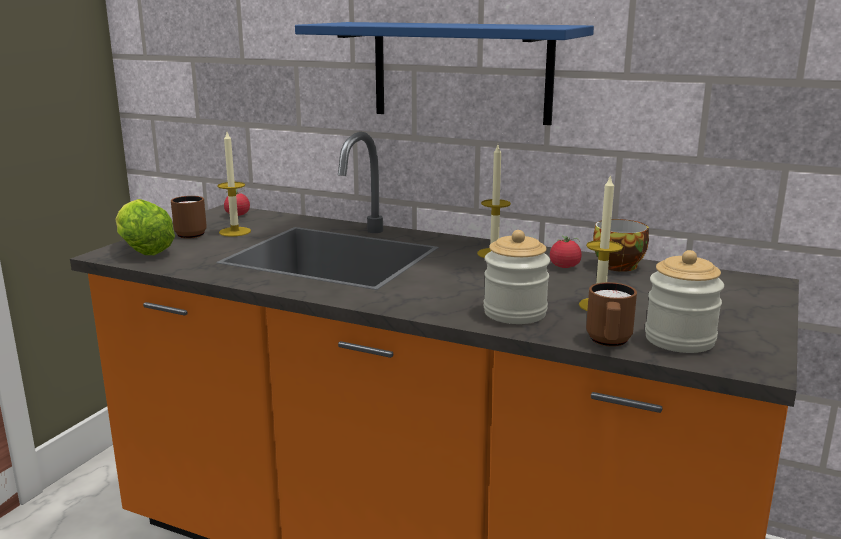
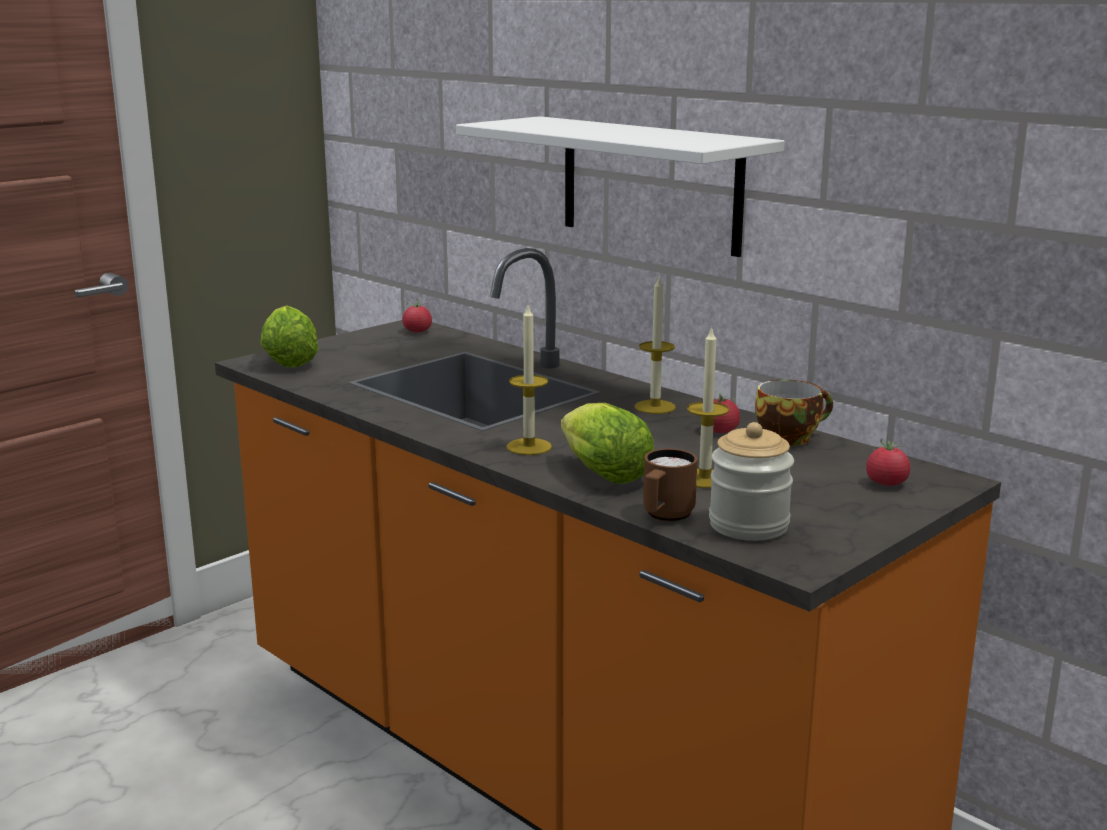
camera: 20 degrees right, 0 degrees up
brown mug [171,196,207,239] -> none
candle [217,132,251,237] -> candle moved to [507,306,552,455]
blue shelf [295,22,594,125] -> white shelf [456,116,785,257]
jar [484,230,550,324] -> lettuce [561,403,654,484]
none -> tomato [866,439,910,486]

